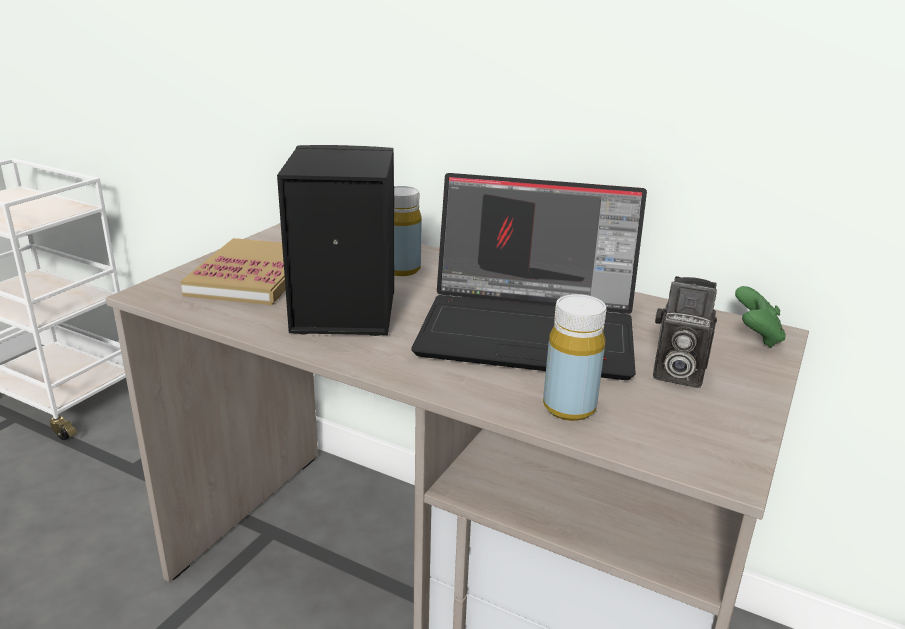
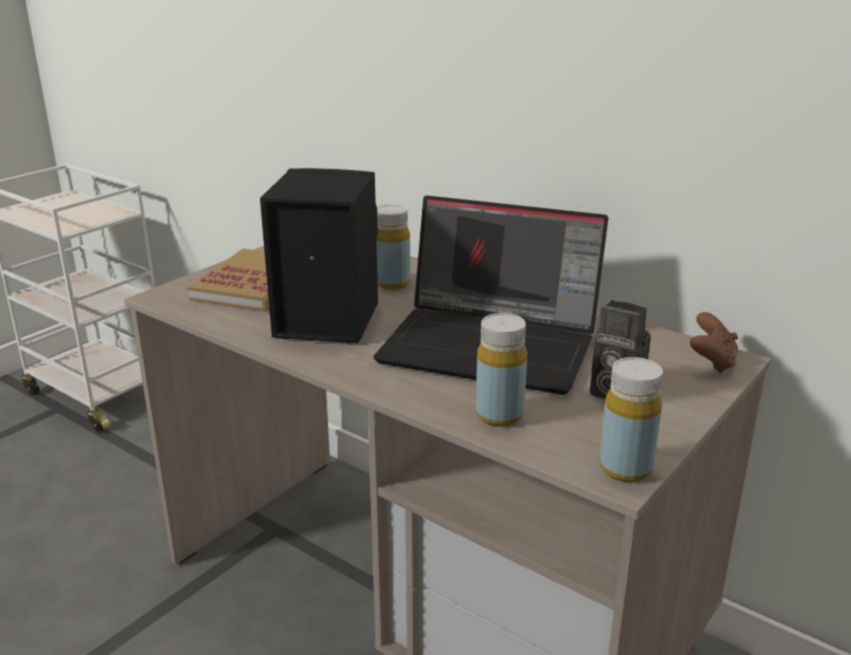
camera: 10 degrees right, 0 degrees up
green game controller [735,286,786,348] -> brown game controller [690,312,738,373]
none -> yellow bottle [599,357,663,482]

